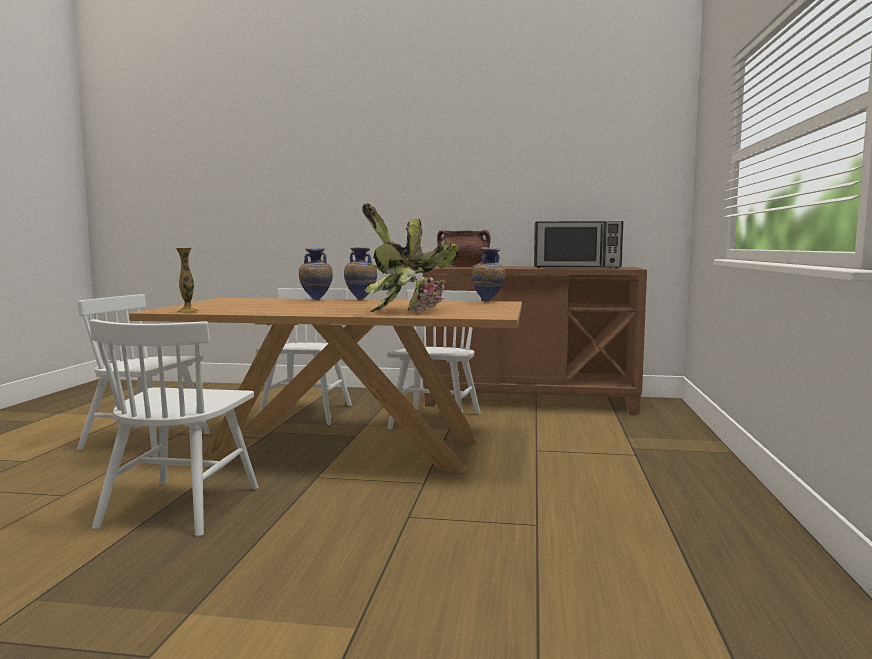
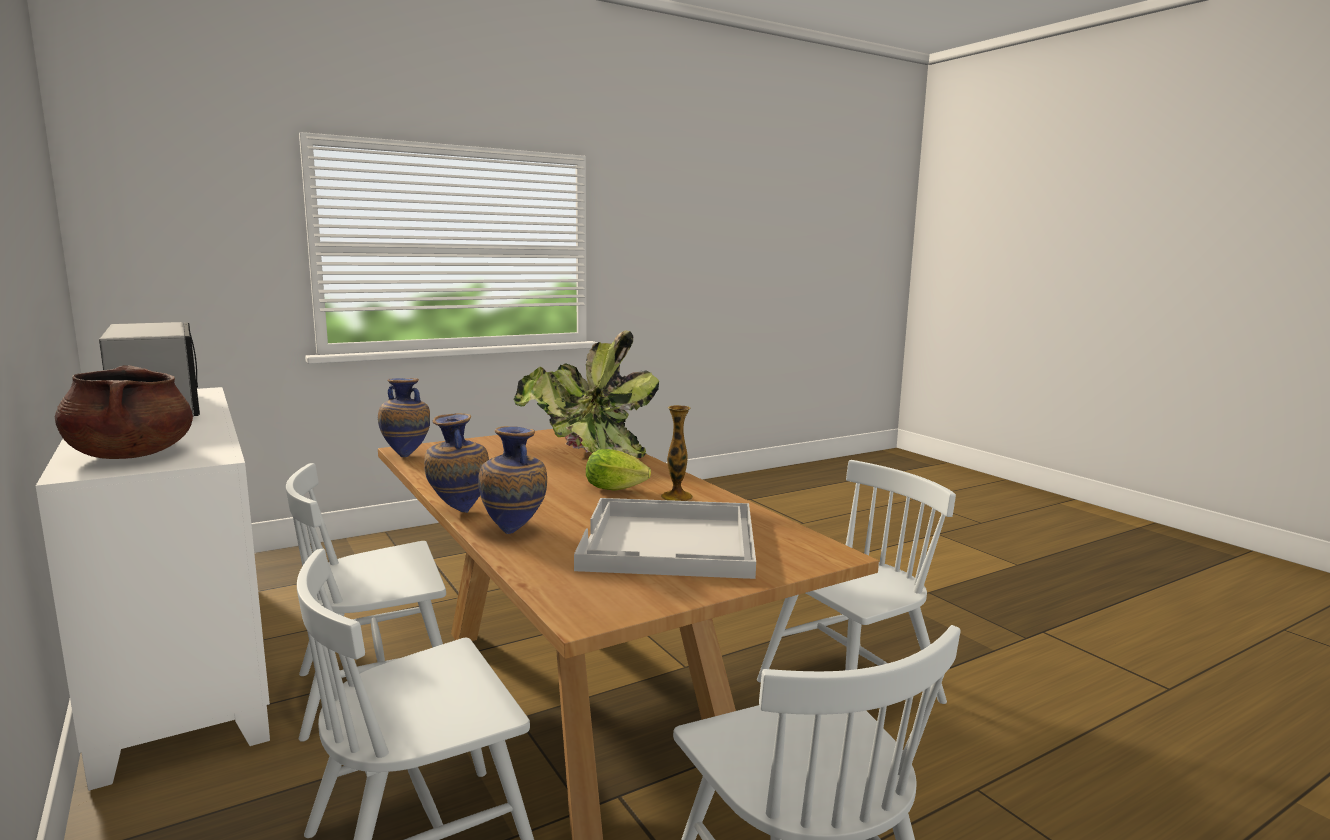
camera: 130 degrees left, 5 degrees up
vase [176,248,200,312] -> vase moved to [661,405,693,501]
brown cabinet [423,266,647,414] -> white cabinet [36,387,270,791]
none -> white tray [574,498,756,579]
none -> lettuce [586,449,651,491]

